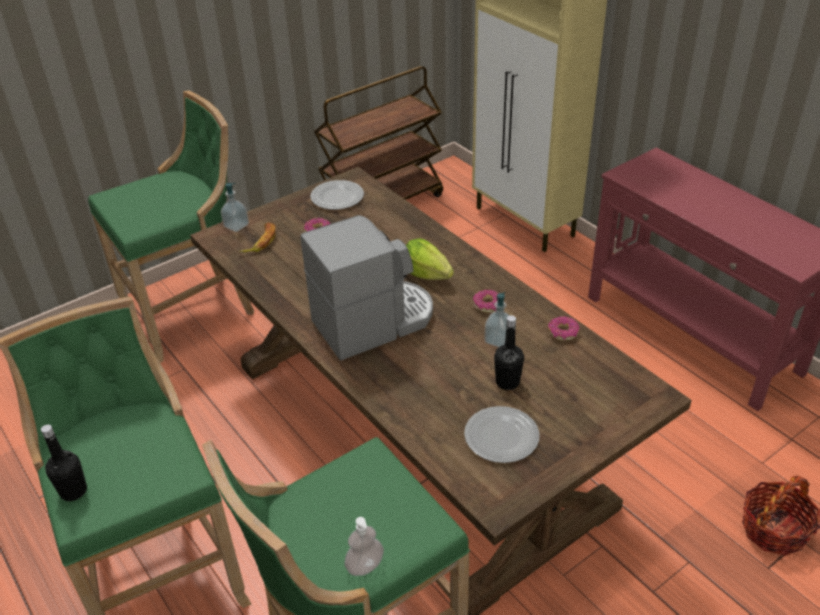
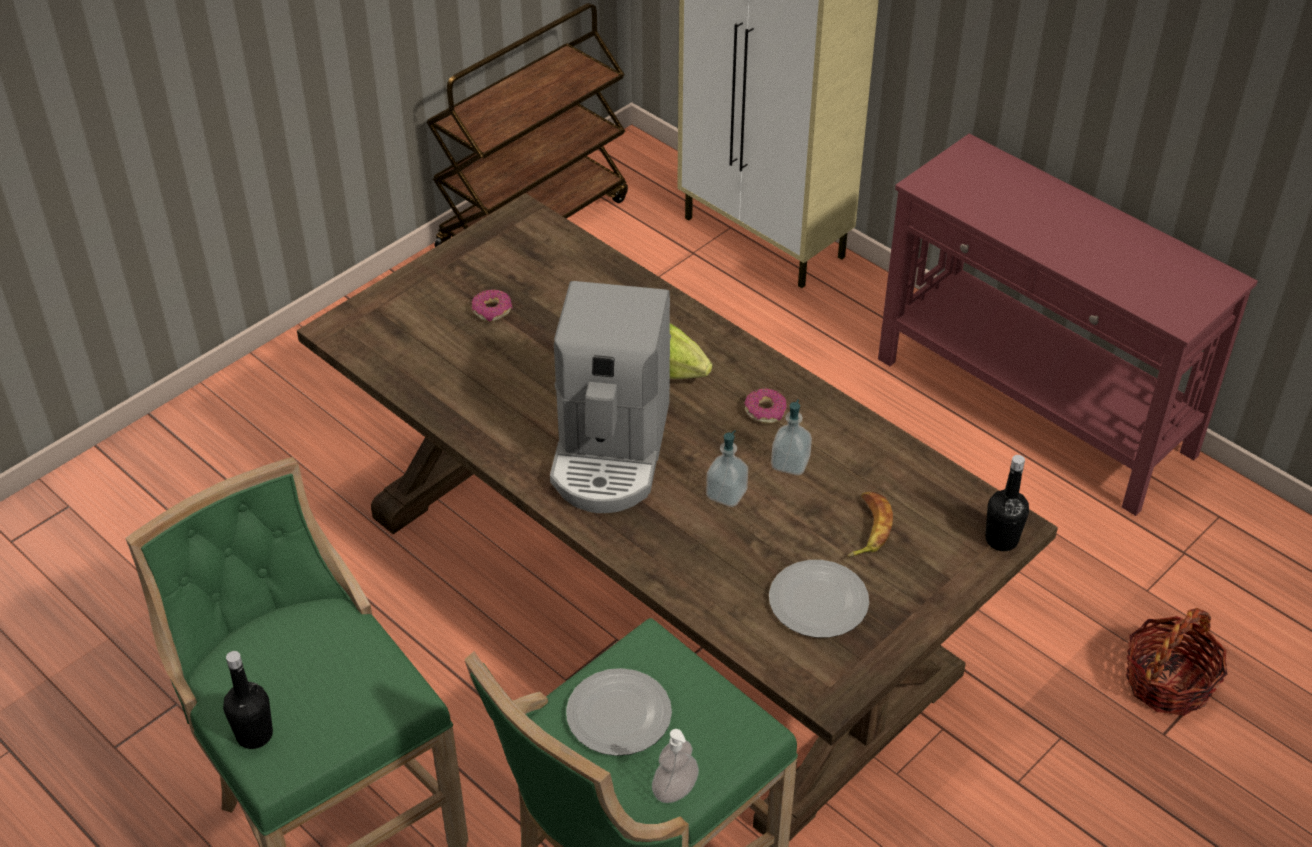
camera: 10 degrees left, 5 degrees up
green stool [88,90,254,363] -> none
soap dispenser [221,183,249,232] -> soap dispenser moved to [706,430,748,507]
banana [239,222,276,253] -> banana moved to [848,492,893,557]
coffee machine [300,215,433,360] -> coffee machine turned 135 degrees clockwise [550,281,671,513]
plate [310,180,364,210] -> plate moved to [566,668,672,756]
black bottle [494,315,524,390] -> black bottle moved to [985,455,1029,551]
donut [548,316,580,341] -> none

